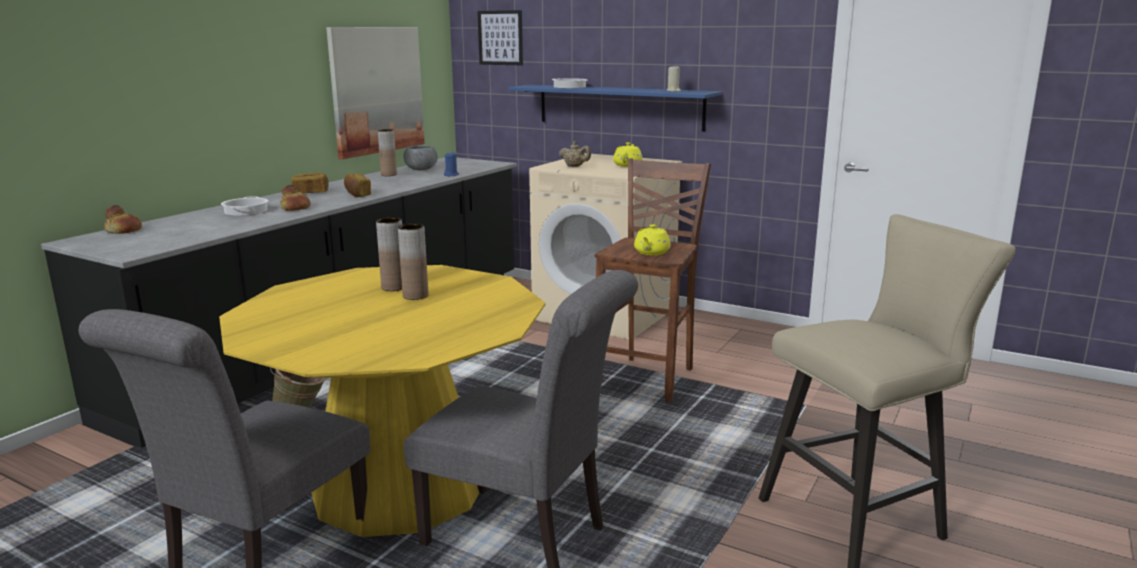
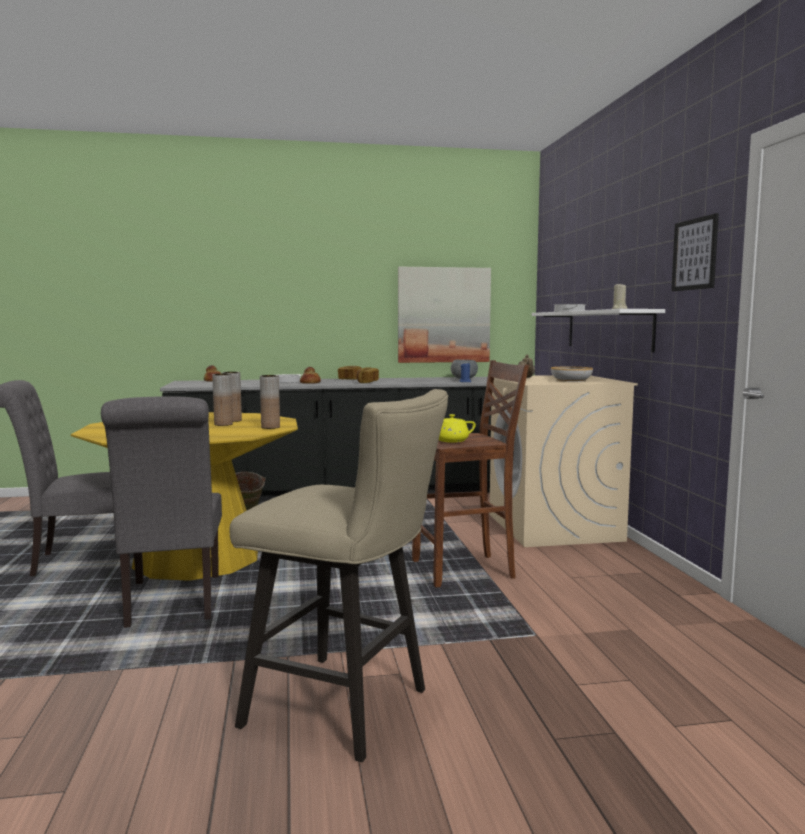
camera: 50 degrees right, 10 degrees down
brown vase [378,129,397,176] -> brown vase moved to [260,375,280,429]
picture [477,10,523,65] -> picture moved to [671,213,719,291]
blue shelf [508,85,722,132] -> white shelf [532,309,665,352]
yellow teapot [613,142,643,167] -> bowl [551,367,593,382]

